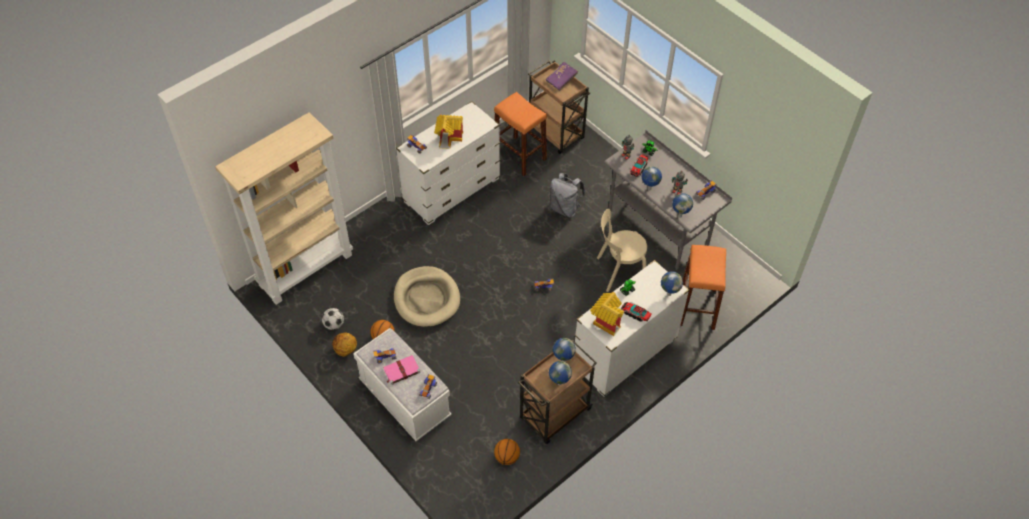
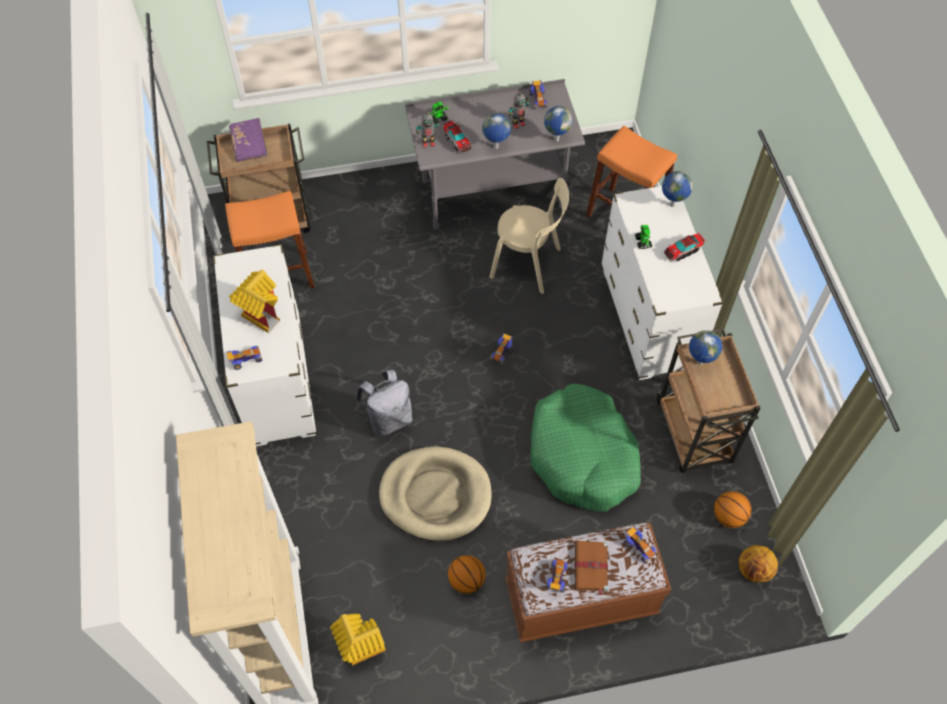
camera: 60 degrees left, 5 degrees up
football [322,308,344,330] -> none
basketball [332,332,357,356] -> basketball moved to [739,545,778,582]
white bench [353,328,452,441] -> brown bench [505,522,671,643]
pink book [383,355,420,385] -> brown book [575,541,608,596]
globe [549,361,572,385] -> none
grey backpack [550,173,585,218] -> grey backpack moved to [356,370,412,437]
toy house [590,292,624,336] -> toy house moved to [330,614,386,666]
beige chair [597,209,647,292] -> beige chair turned 90 degrees counterclockwise [489,178,569,294]
none -> green dog bed [530,383,641,511]

